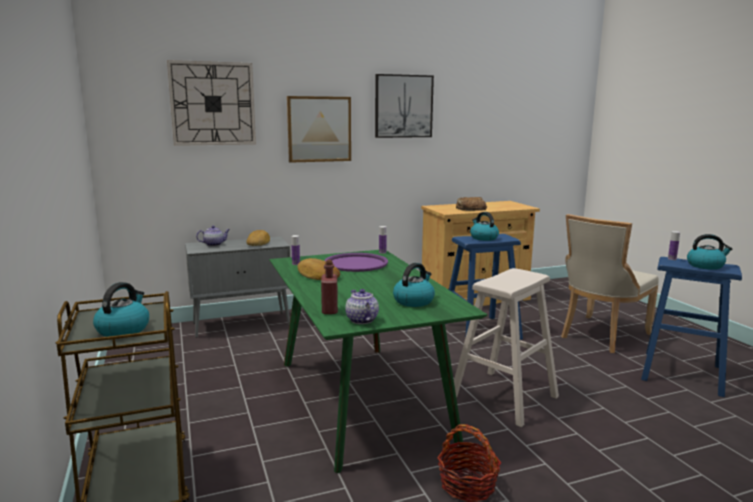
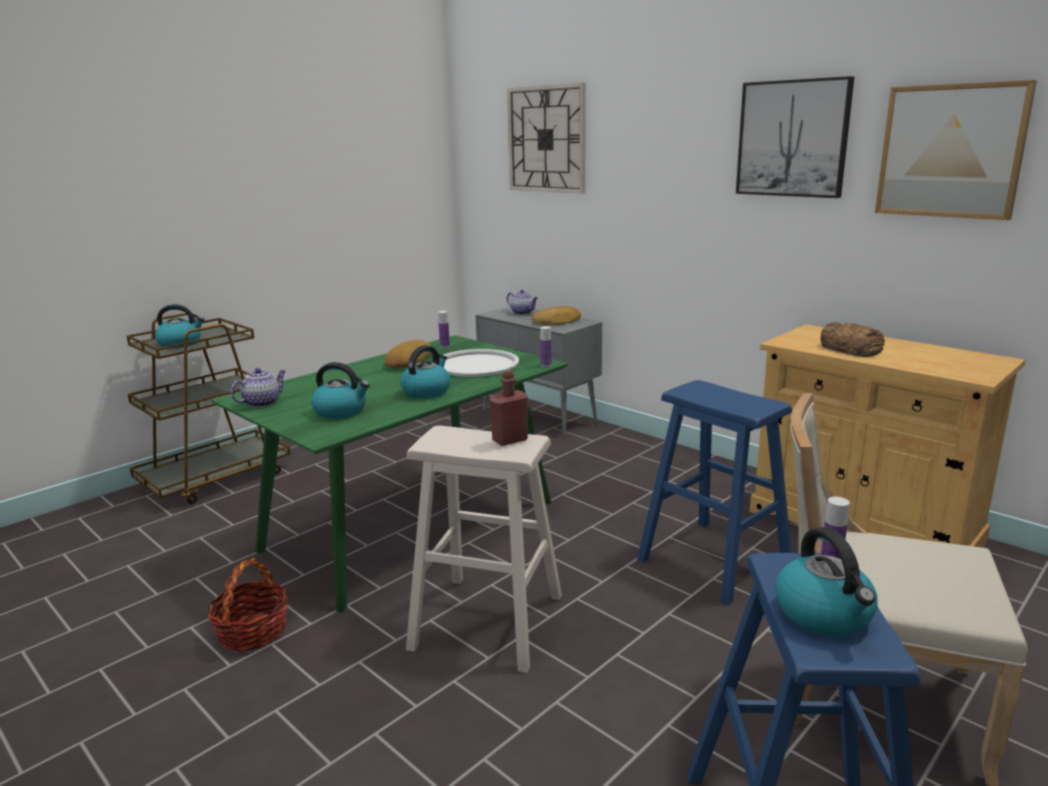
camera: 65 degrees right, 5 degrees up
picture [287,96,351,163] -> picture moved to [875,80,1037,220]
red bottle [321,260,338,314] -> red bottle moved to [490,371,528,446]
purple tray [325,253,388,272] -> white tray [444,349,519,377]
kettle [470,212,499,241] -> kettle moved to [400,345,450,398]

